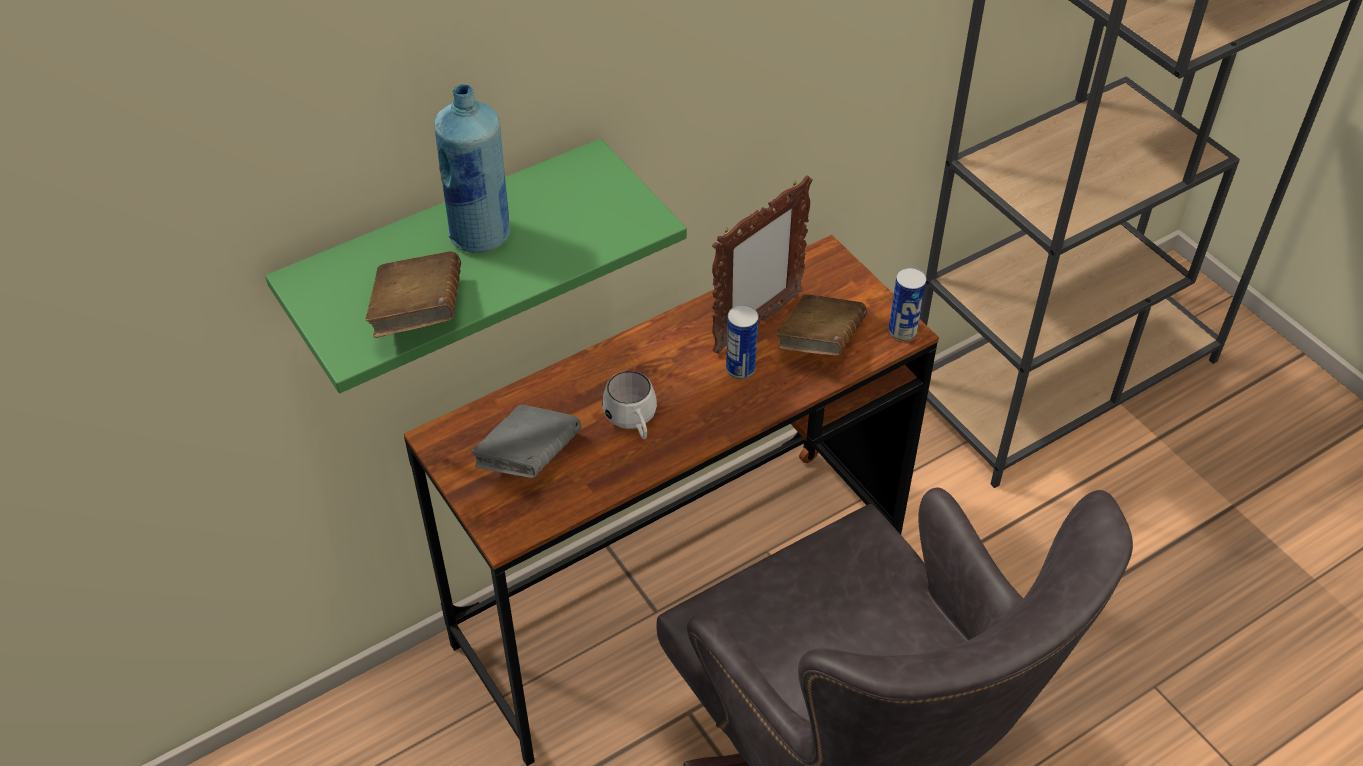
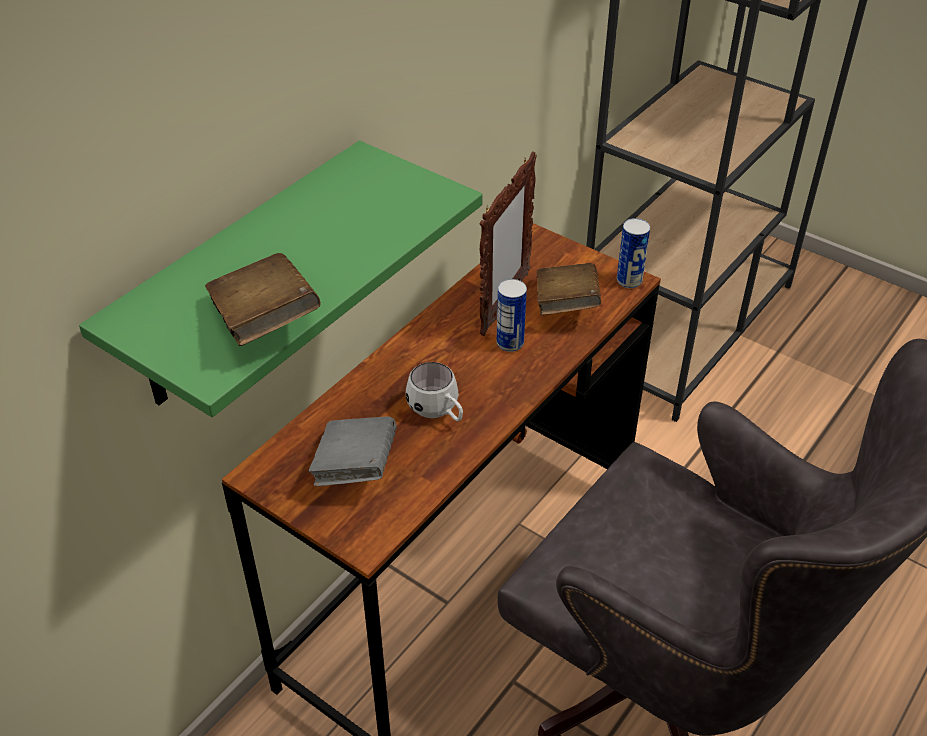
camera: 20 degrees left, 5 degrees down
blue bottle [434,84,510,253] -> none

